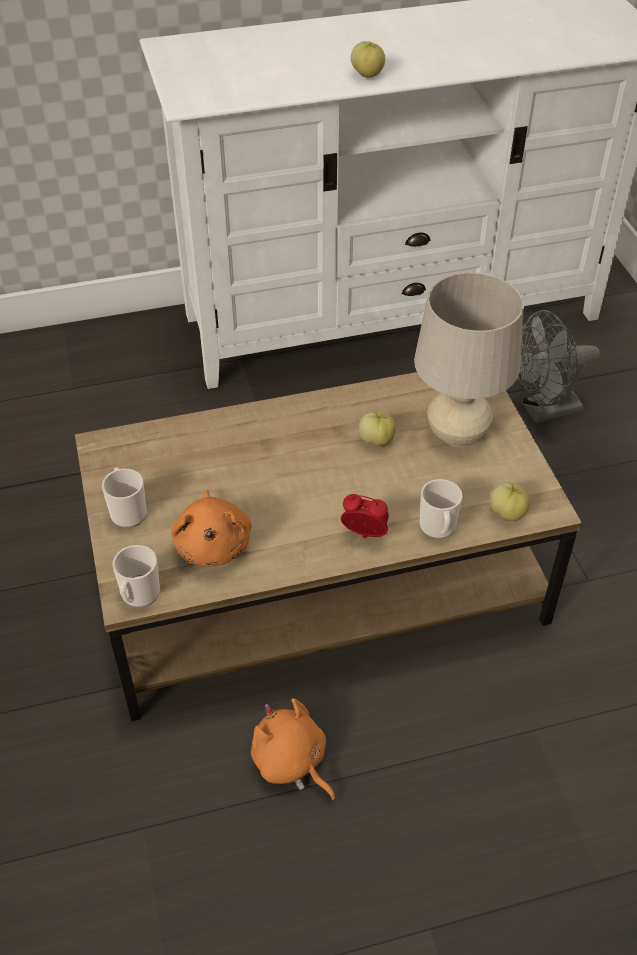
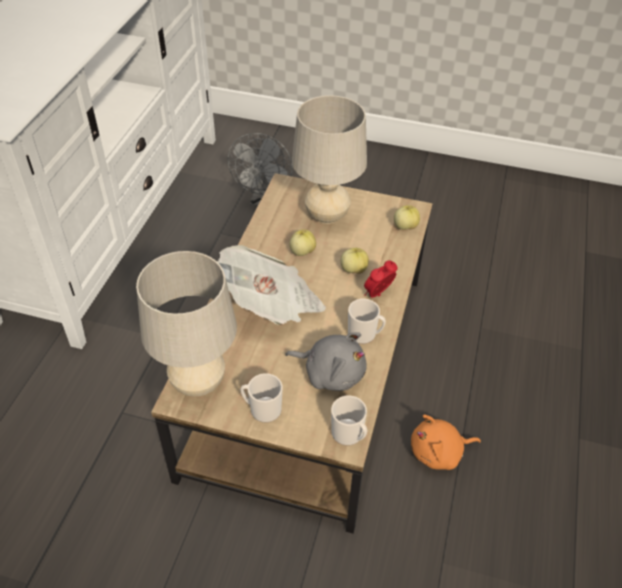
camera: 60 degrees left, 0 degrees up
orange plush toy [171,490,252,566] -> grey plush toy [285,333,367,391]
apple [351,41,385,78] -> apple moved to [341,248,369,274]
mug [420,479,462,539] -> mug moved to [348,299,386,344]
none -> beige table lamp [136,251,237,396]
none -> newspaper [217,245,326,325]

